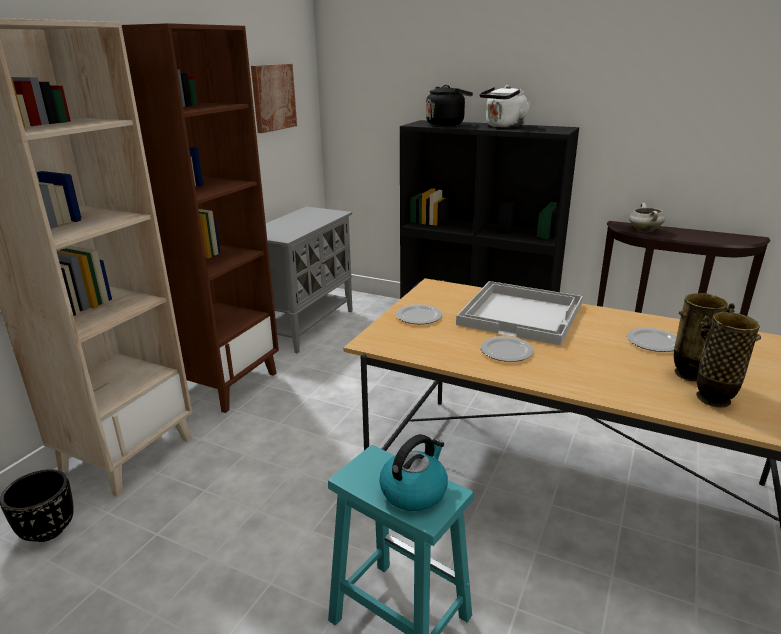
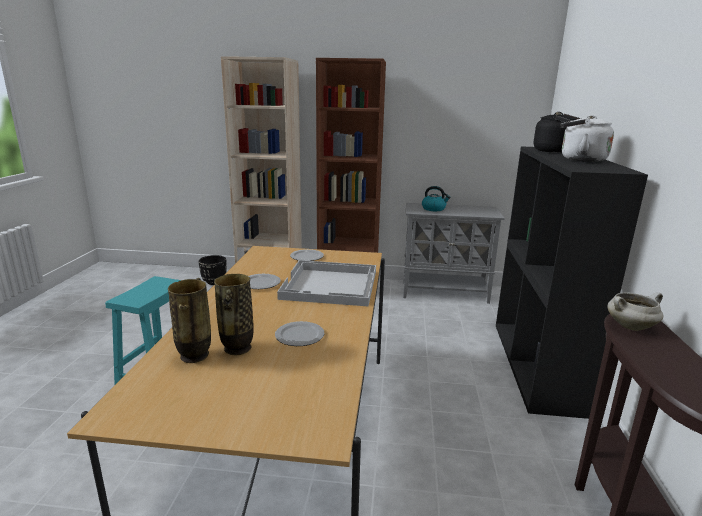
camera: 70 degrees right, 5 degrees down
picture [251,64,297,133] -> none
kettle [379,434,448,511] -> kettle moved to [422,186,451,211]

